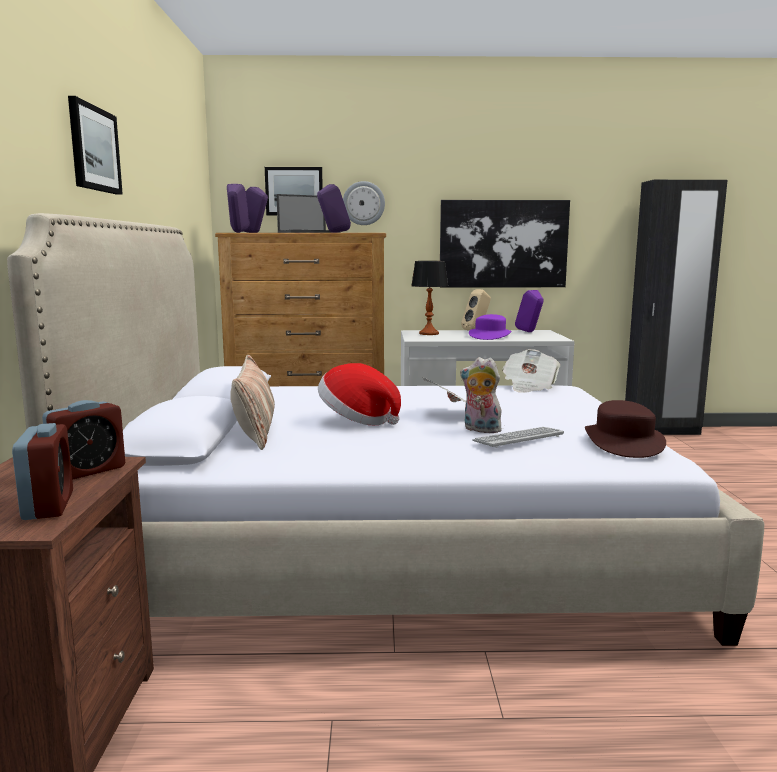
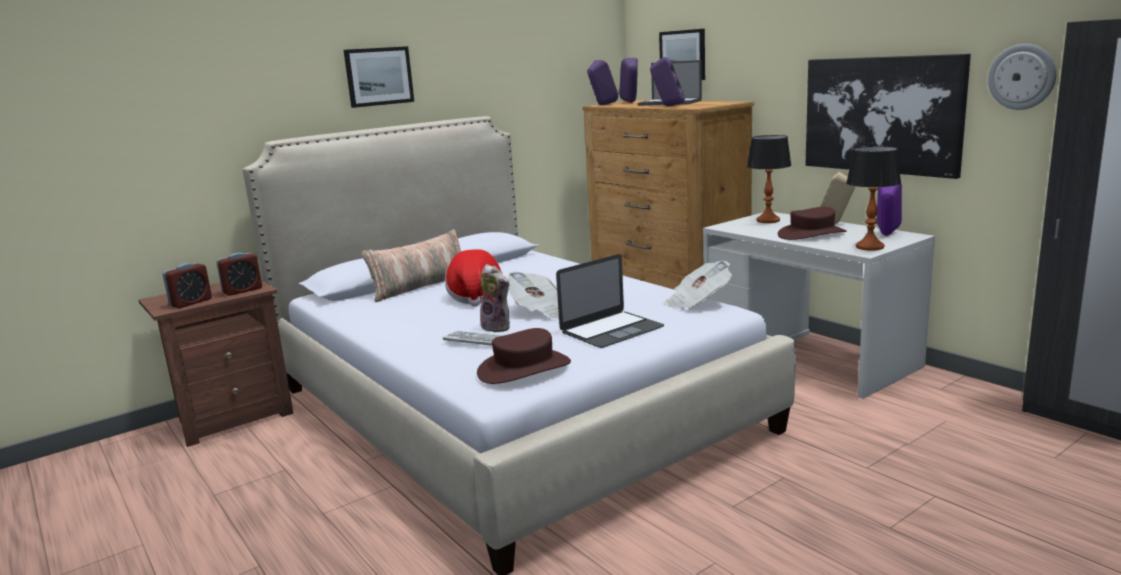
camera: 55 degrees right, 5 degrees up
alarm clock [42,400,125,480] -> alarm clock turned 45 degrees counterclockwise [216,253,262,296]
wall clock [343,181,385,225] -> wall clock moved to [988,44,1057,110]
plush toy [460,357,506,433] -> plush toy turned 135 degrees clockwise [480,264,510,333]
purple hat [469,314,511,340] -> brown hat [778,207,847,240]
none -> laptop [556,254,664,348]
none -> table lamp [846,146,901,251]

